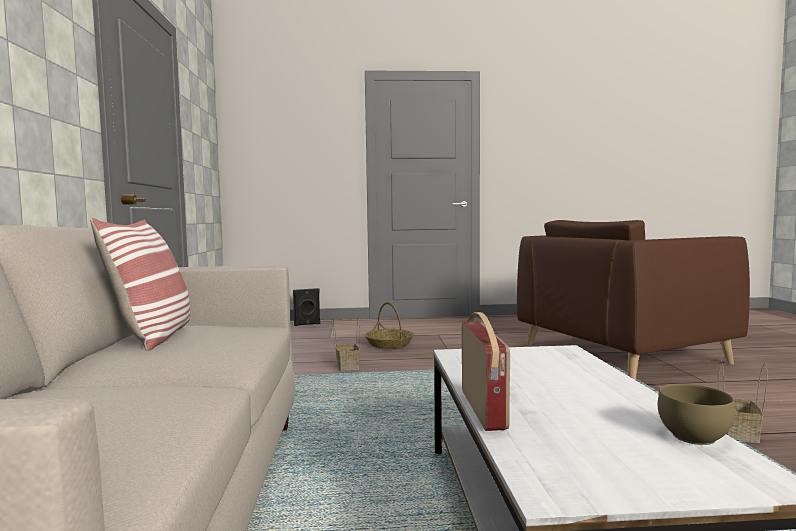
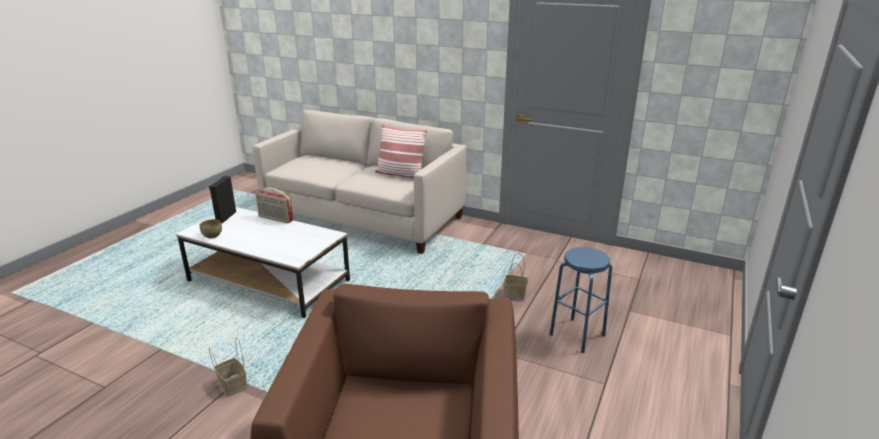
camera: 120 degrees right, 20 degrees up
black speaker [293,288,320,326] -> black speaker moved to [209,176,236,223]
basket [365,302,414,348] -> blue stool [550,247,612,353]

